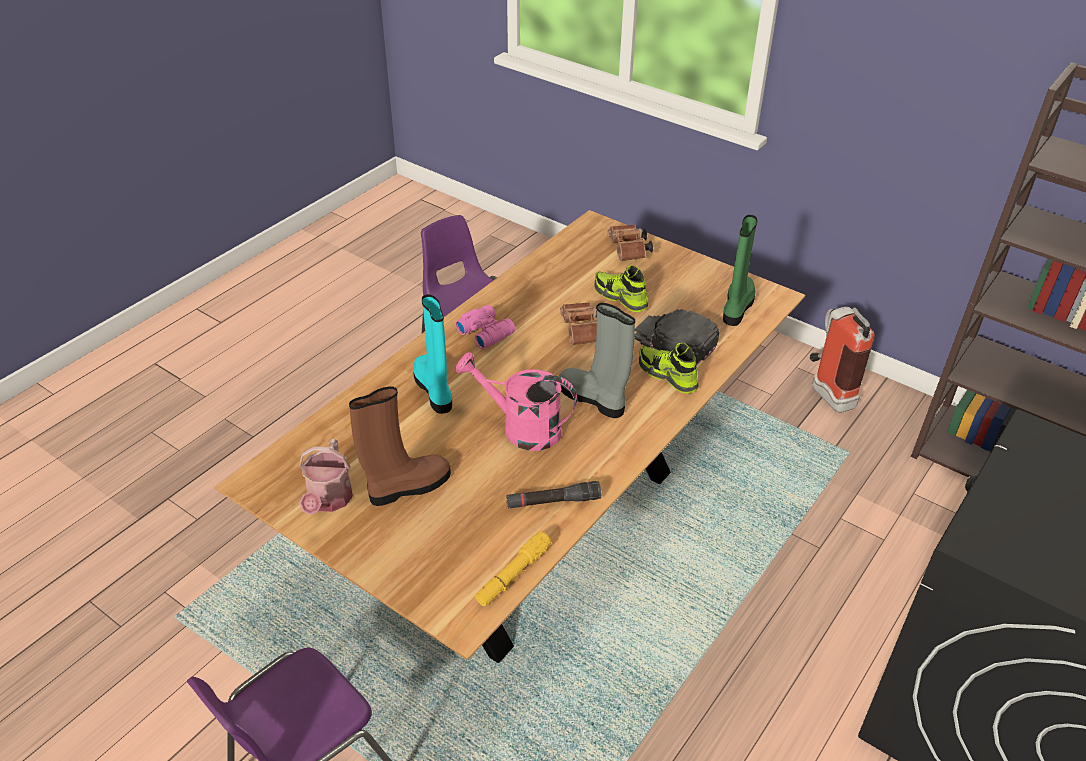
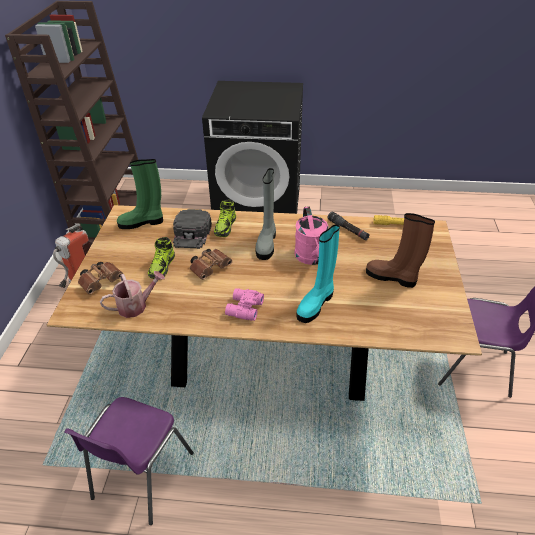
camera: 120 degrees left, 0 degrees up
watering can [299,439,353,515] -> watering can moved to [100,271,165,318]

